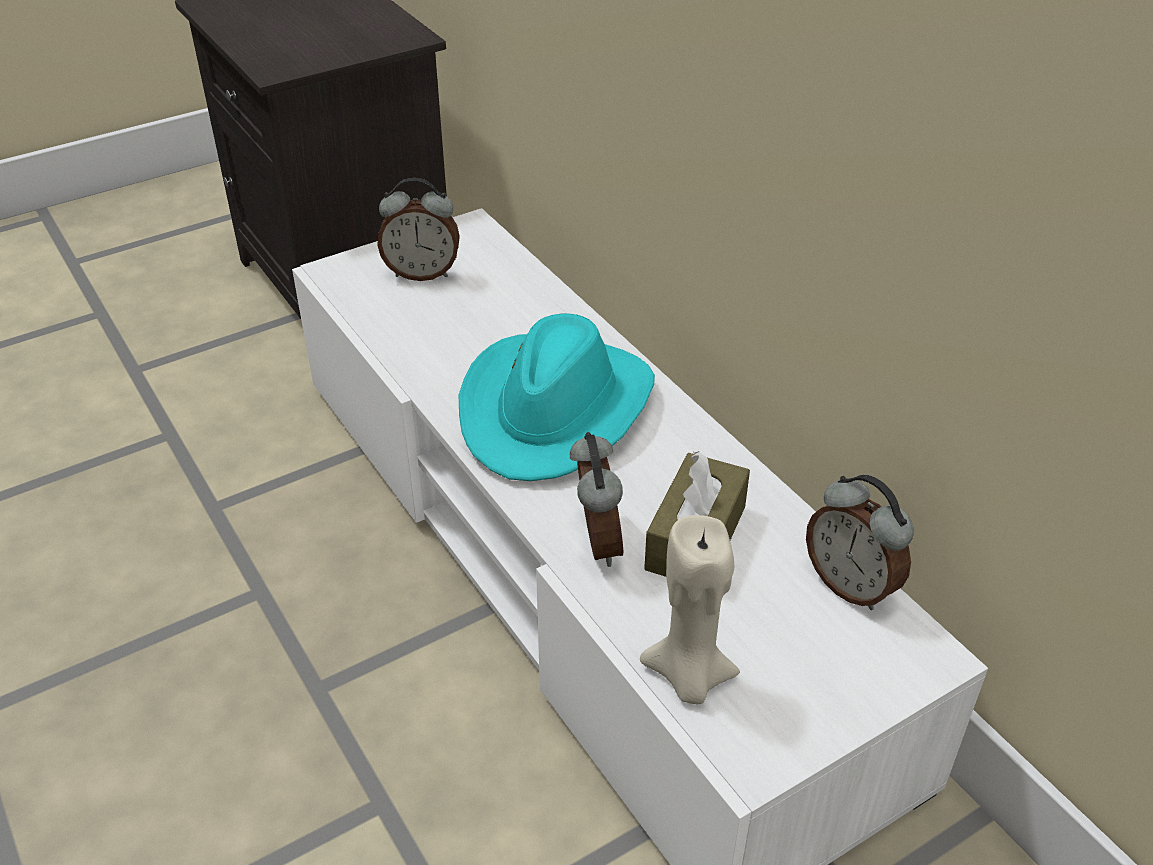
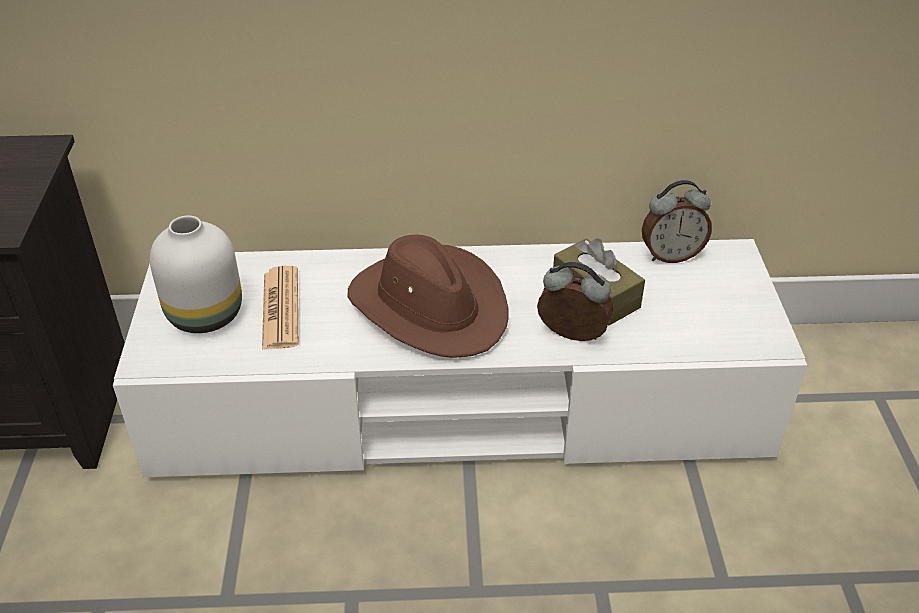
camera: 60 degrees left, 0 degrees up
alarm clock [377,178,460,281] -> white vase [150,215,242,333]
turquoise hat [459,314,655,481] -> brown hat [347,235,509,358]
beige candle [640,515,740,704] -> none
none -> newspaper [262,266,298,350]

